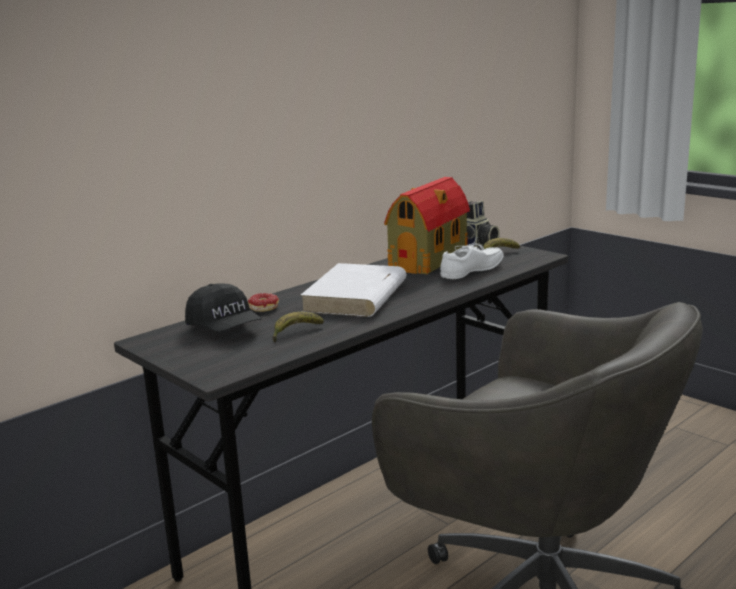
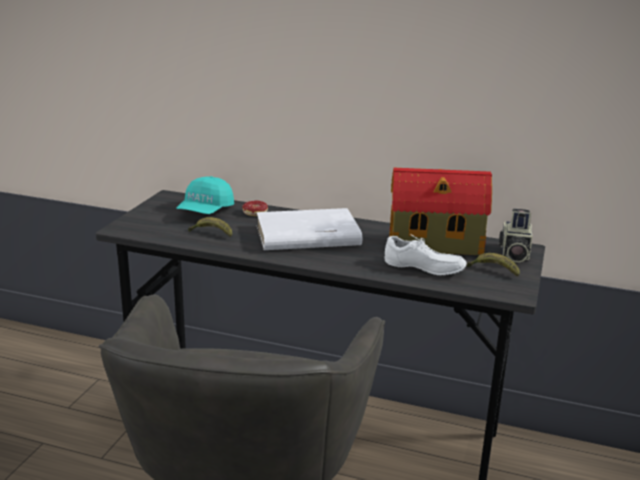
camera: 60 degrees right, 5 degrees up
black cap [185,283,262,332] -> turquoise cap [177,176,234,214]

